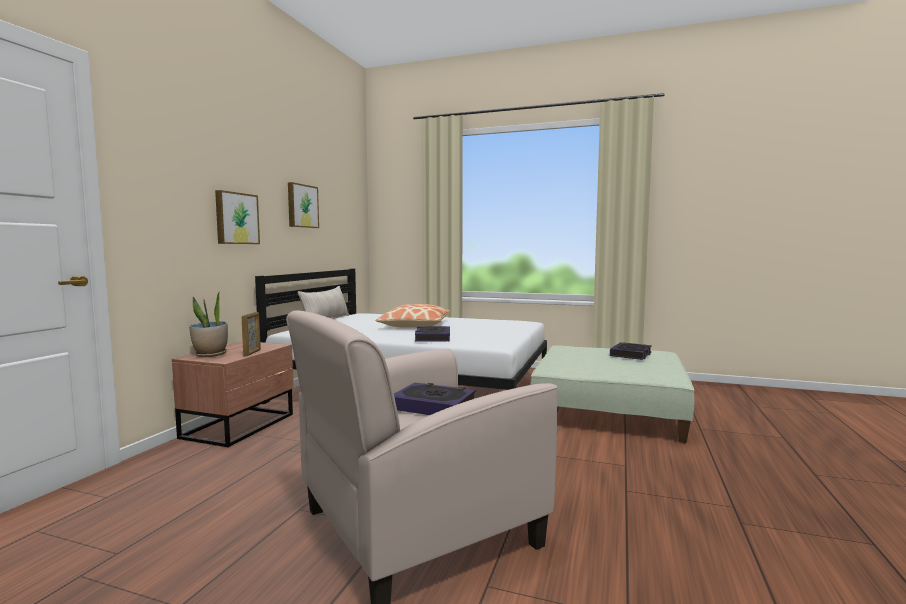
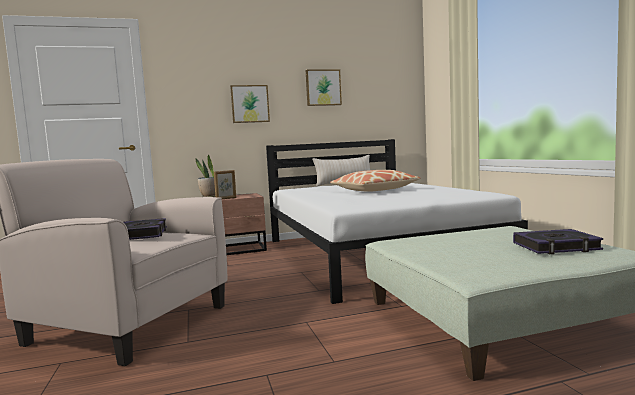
camera: 55 degrees right, 0 degrees up
book [415,326,450,341] -> none

